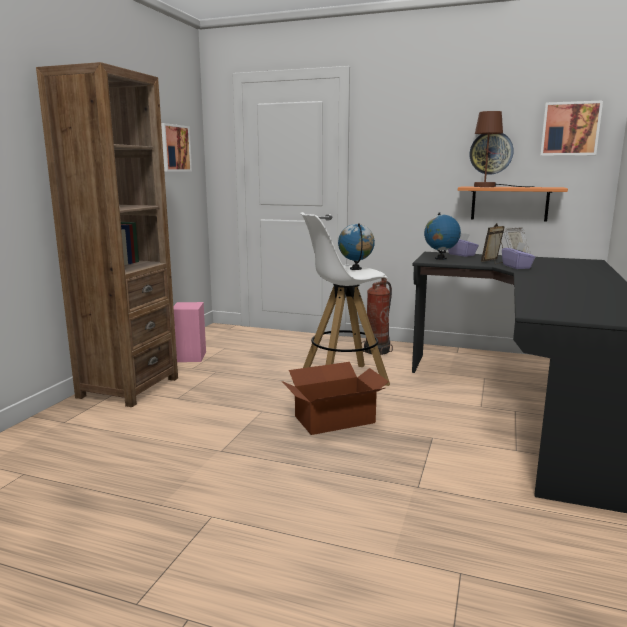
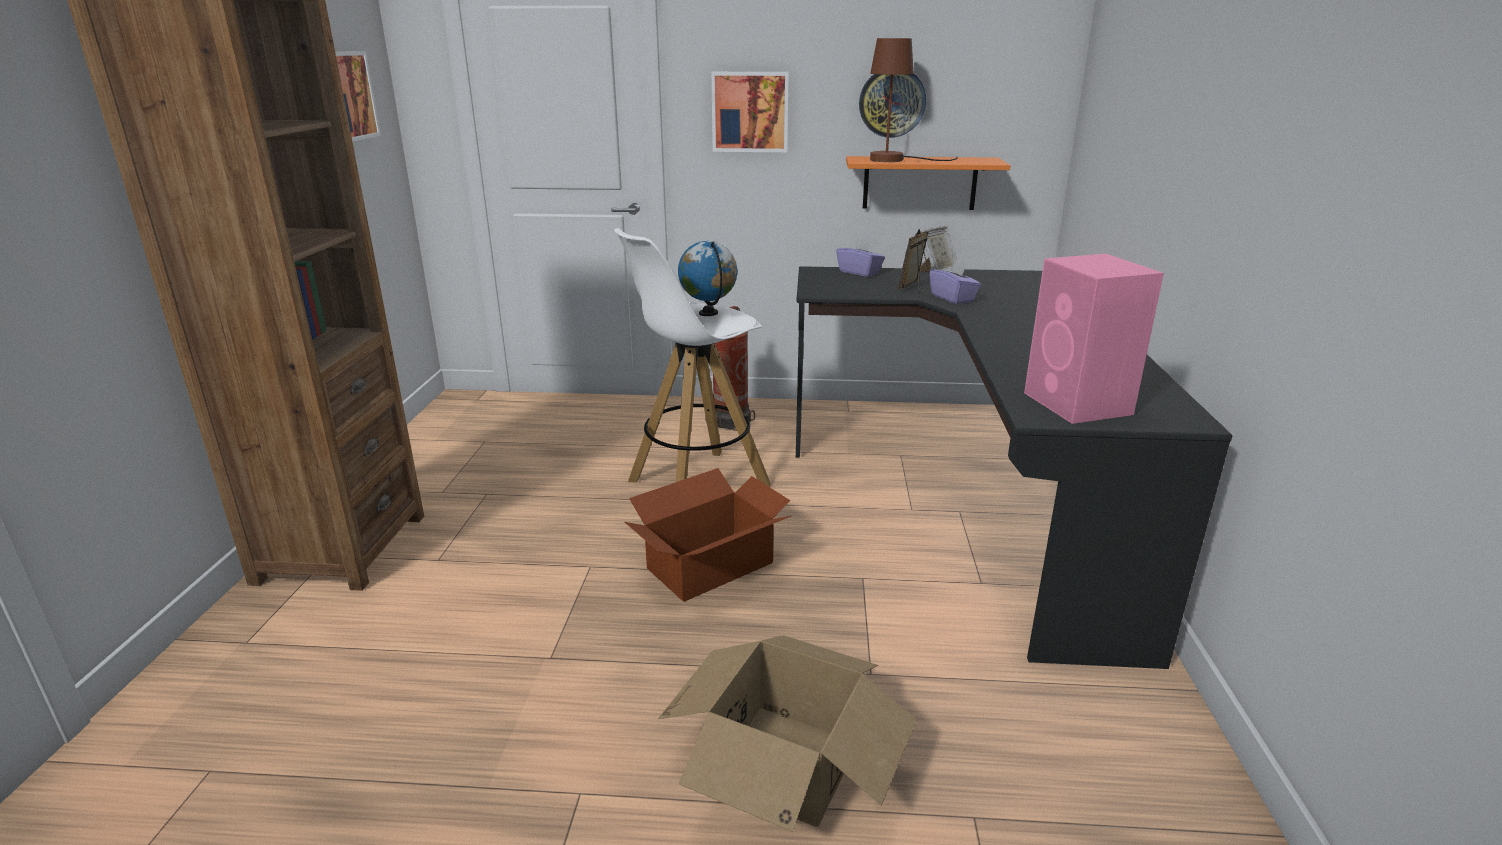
camera: 15 degrees left, 10 degrees up
pink speaker [173,302,206,362] -> pink speaker moved to [1024,254,1164,424]
globe [424,213,461,260] -> none
picture [540,100,603,156] -> picture moved to [711,72,789,152]
none -> cardboard box [658,635,917,832]

